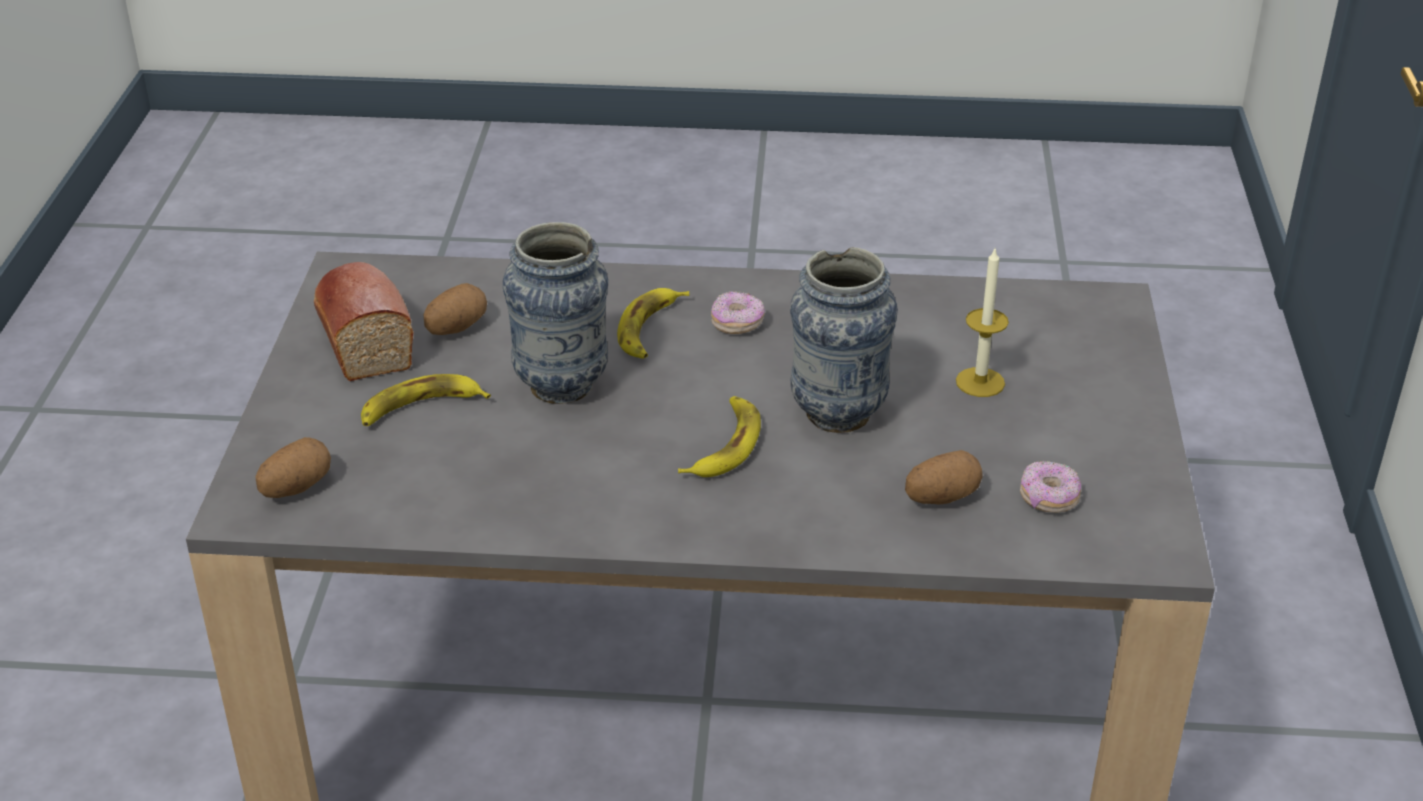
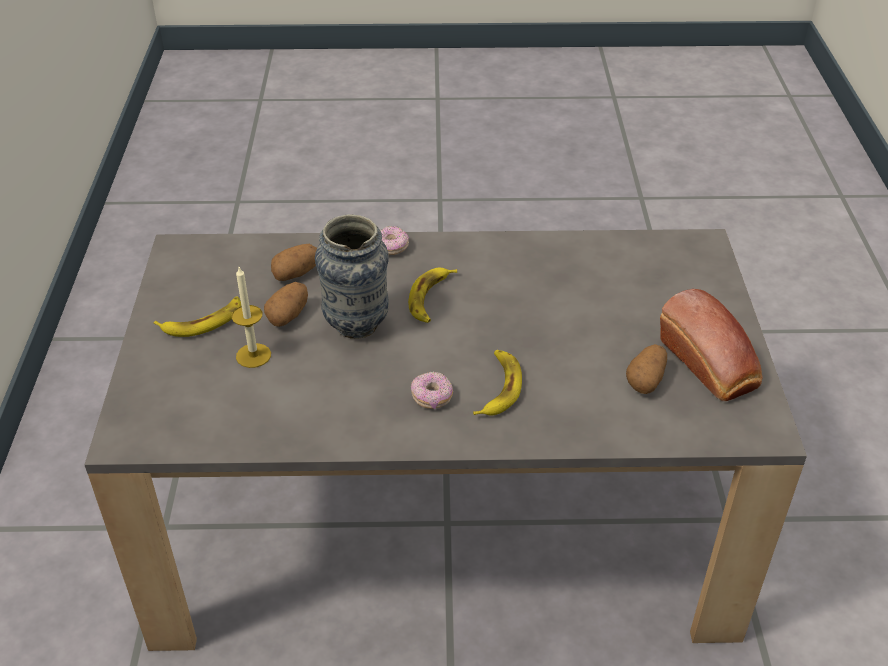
camera: 175 degrees right, 5 degrees up
potato [255,437,331,498] -> potato moved to [264,282,308,327]
banana [361,374,491,426] -> banana moved to [154,296,241,337]
vase [503,222,608,404] -> none
donut [1020,461,1081,513] -> donut moved to [380,226,409,255]

